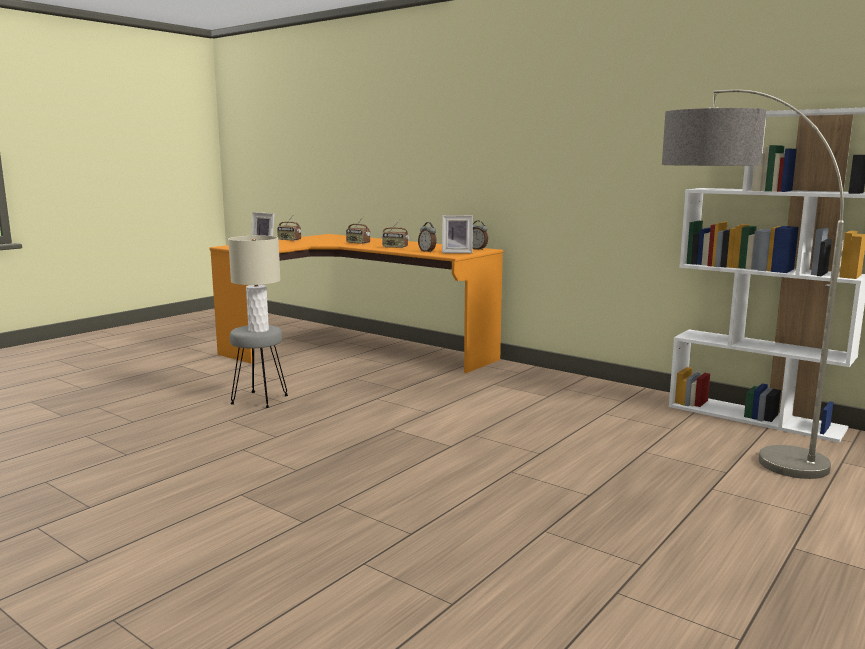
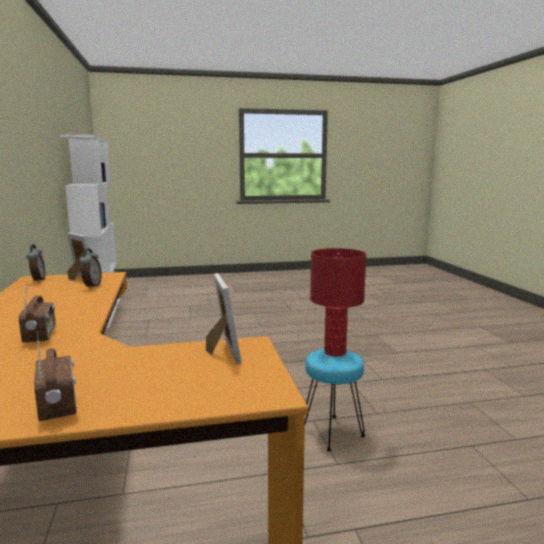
camera: 140 degrees left, 0 degrees up
beige table lamp [228,236,281,333] -> red table lamp [310,248,366,357]
grey stool [230,325,288,408] -> turquoise stool [305,349,365,451]
radio [382,219,409,248] -> none
floor lamp [662,89,844,479] -> none

